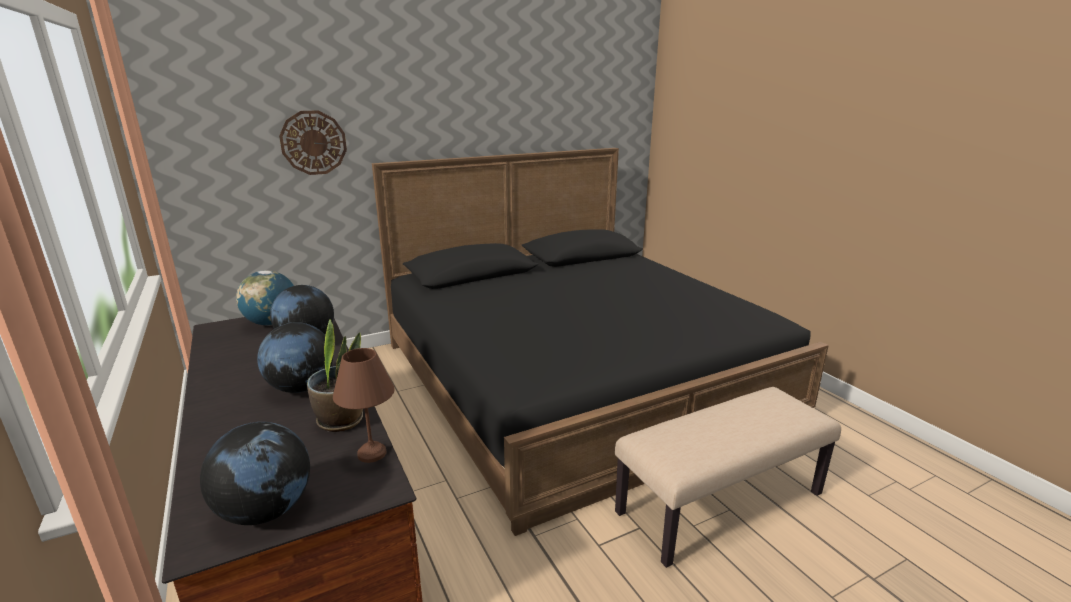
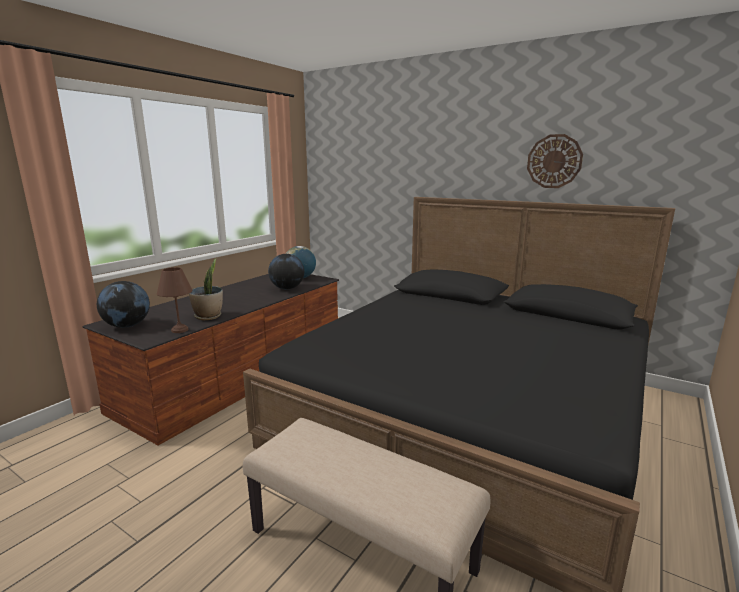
camera: 60 degrees right, 5 degrees down
globe [257,322,333,393] -> none
wall clock [279,110,347,175] -> wall clock moved to [527,134,583,188]

